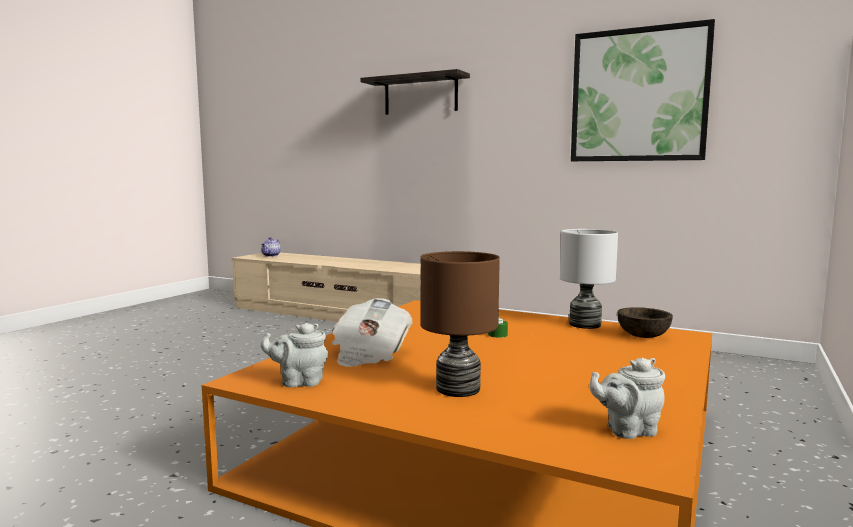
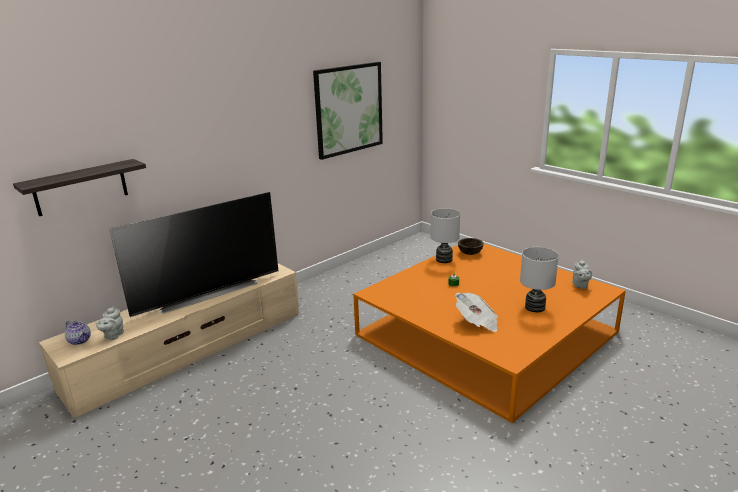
camera: 70 degrees left, 15 degrees up
grey teapot [261,323,328,387] -> grey teapot moved to [96,306,124,340]
shelf [360,69,470,115] -> shelf moved to [13,159,146,216]
brown table lamp [421,251,500,397] -> grey table lamp [520,247,559,312]
none -> television [109,192,278,317]

